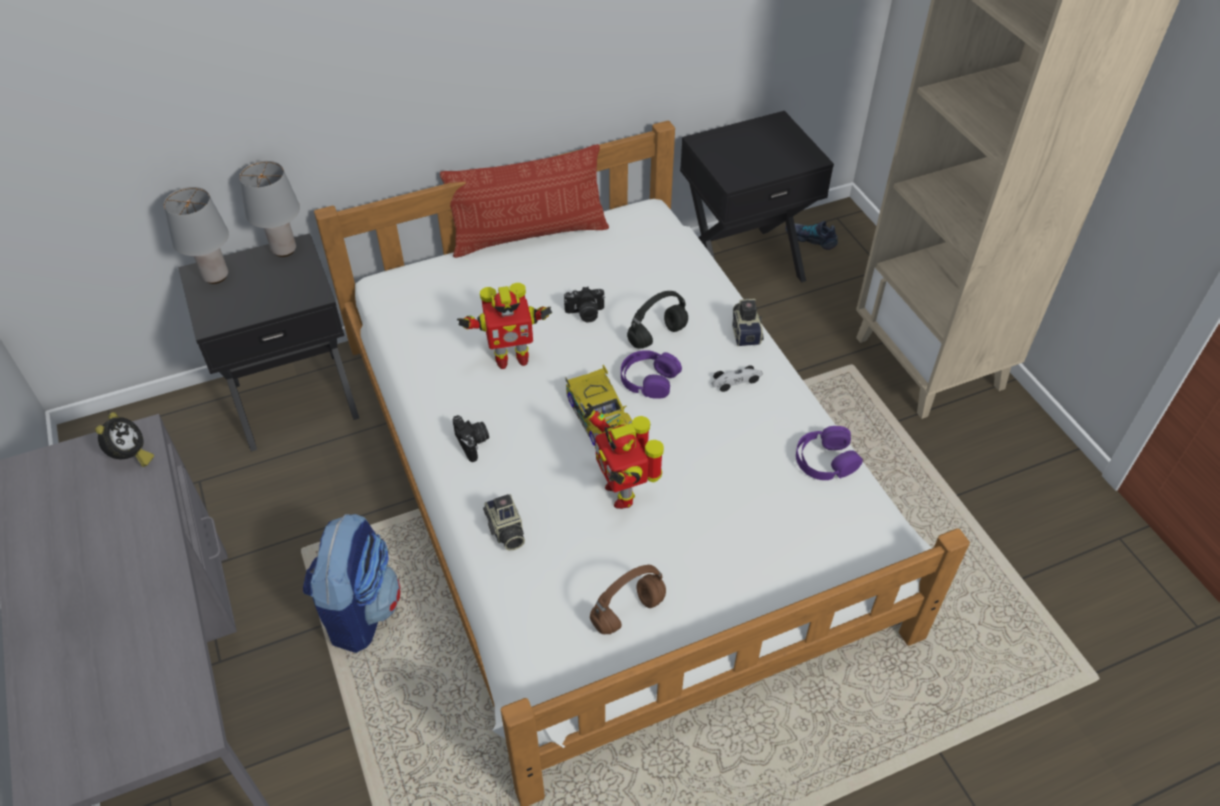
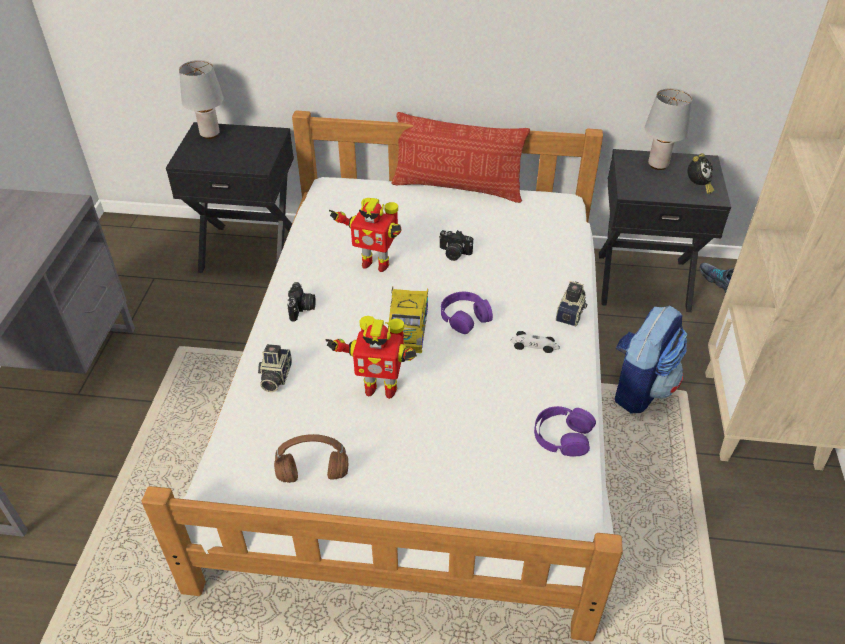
camera: 30 degrees right, 5 degrees down
alarm clock [95,412,154,467] -> alarm clock moved to [687,153,714,194]
grey table lamp [239,161,300,257] -> grey table lamp moved to [645,88,692,170]
backpack [303,514,401,653] -> backpack moved to [615,305,687,413]
toy robot [583,403,664,509] -> toy robot turned 90 degrees counterclockwise [325,316,417,399]
black headphones [627,291,688,349] -> none

